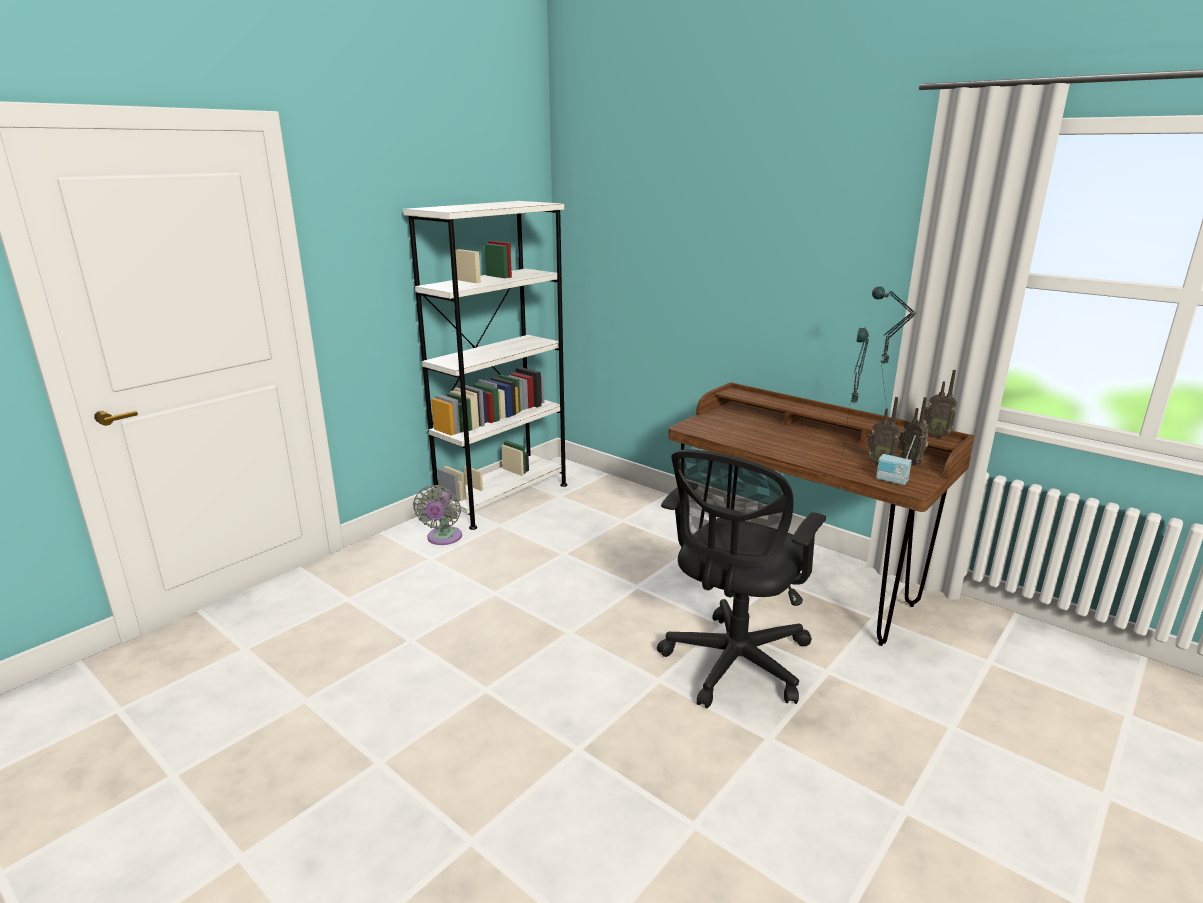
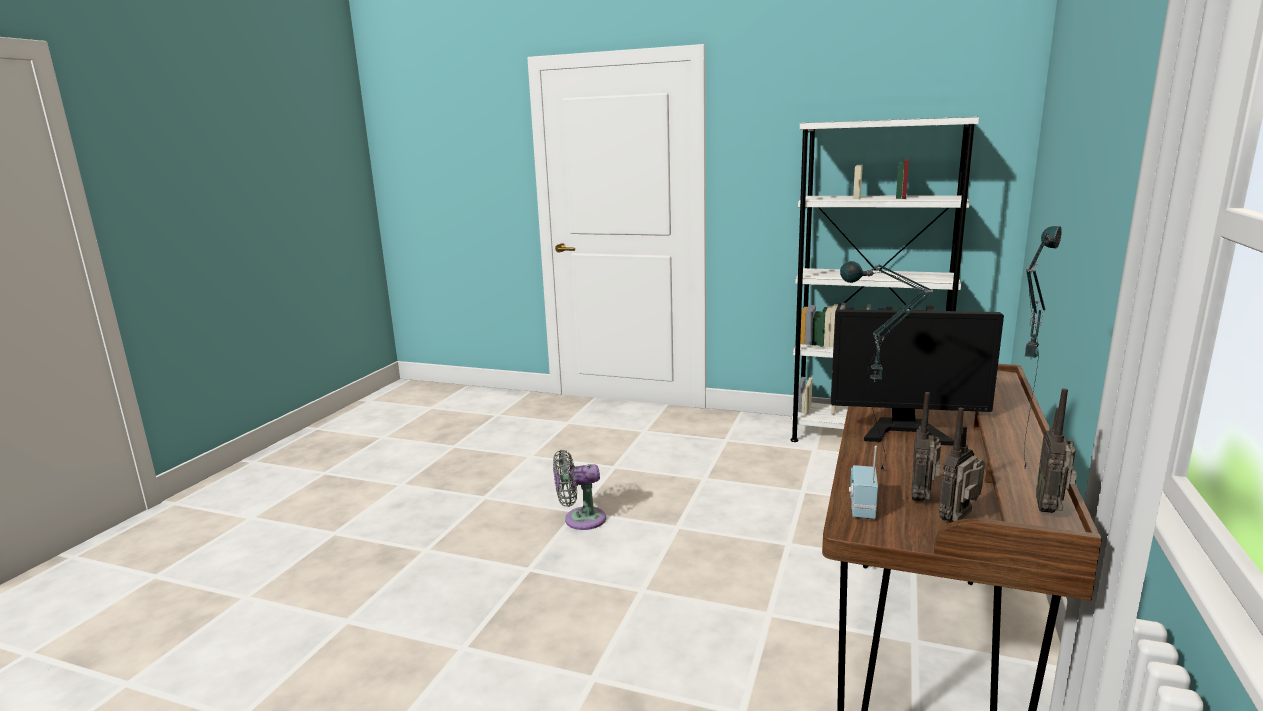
camera: 70 degrees right, 5 degrees down
grey fan [413,485,462,545] -> grey fan moved to [553,450,606,530]
black office chair [657,449,826,708] -> none
none -> monitor [831,309,1004,446]

